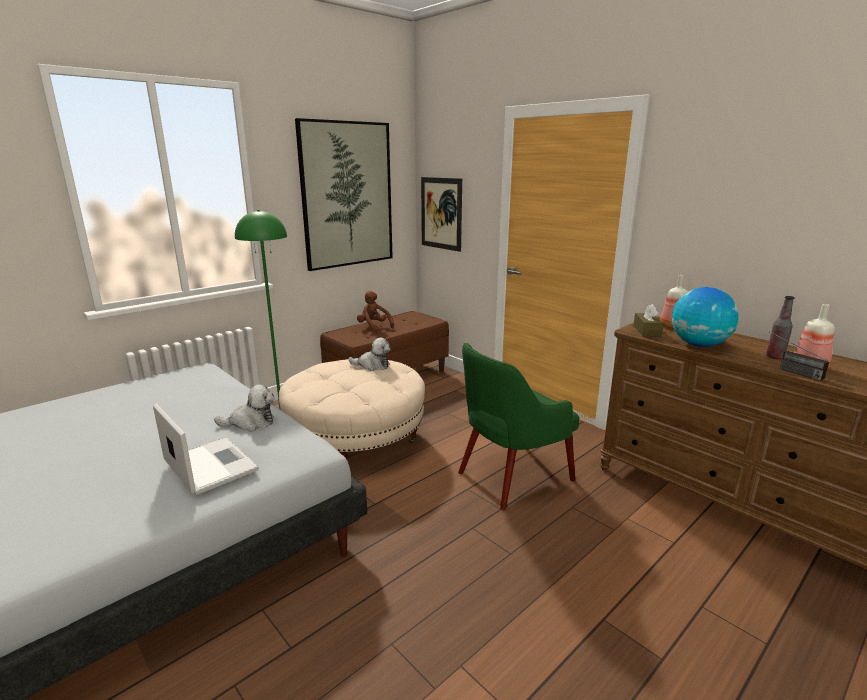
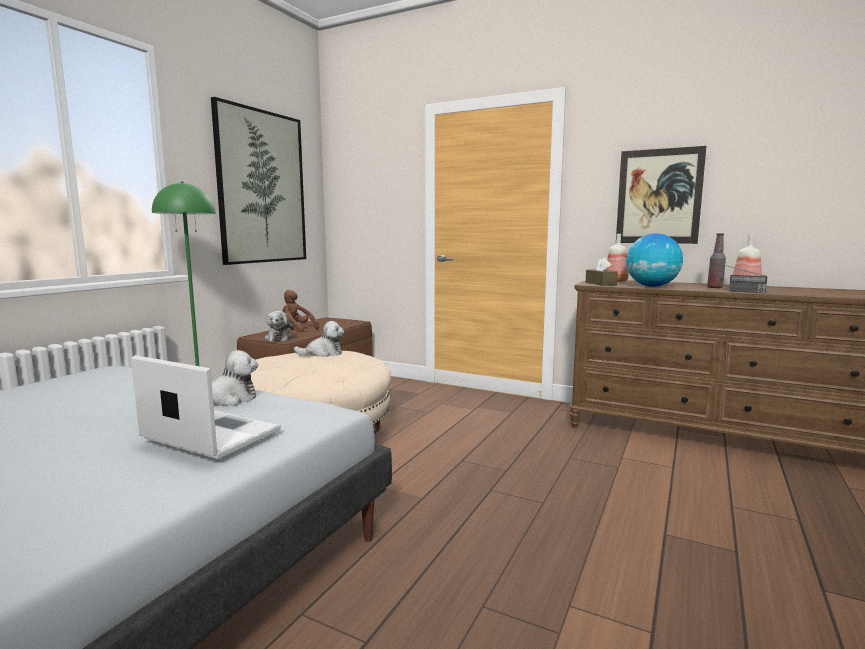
camera: 20 degrees left, 10 degrees down
picture [421,177,462,252] -> picture moved to [616,146,706,244]
green armchair [458,343,580,511] -> none
none -> plush toy [265,311,294,342]

